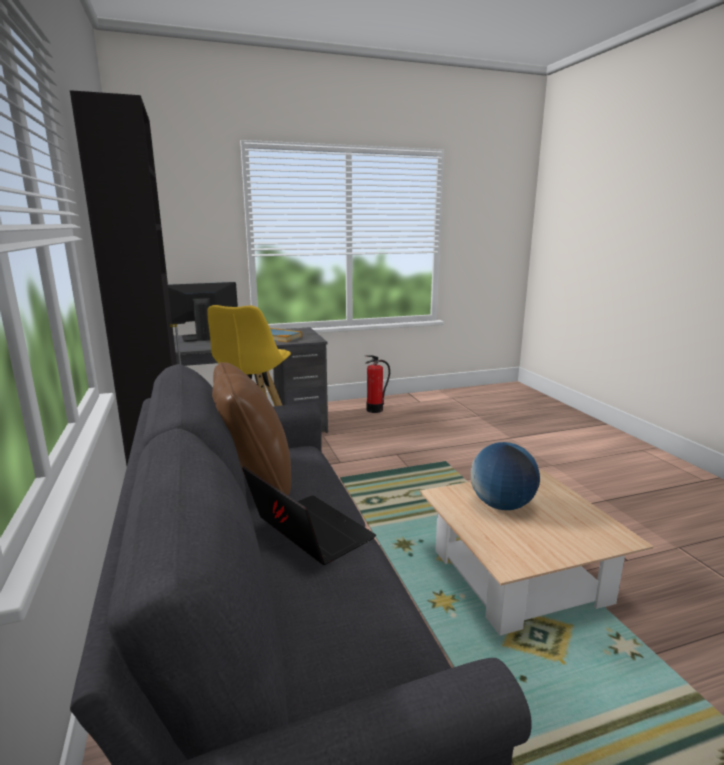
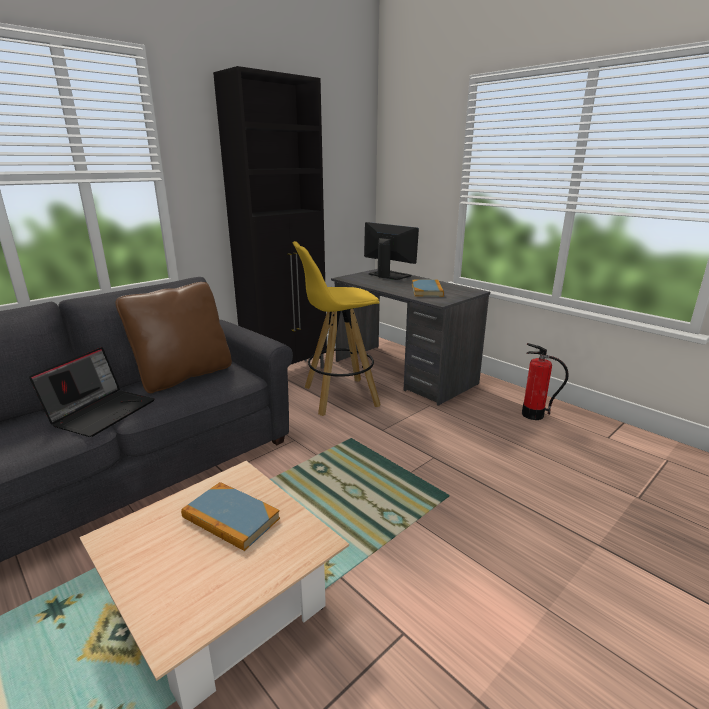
camera: 65 degrees right, 5 degrees up
globe [471,442,540,510] -> book [181,482,280,551]

